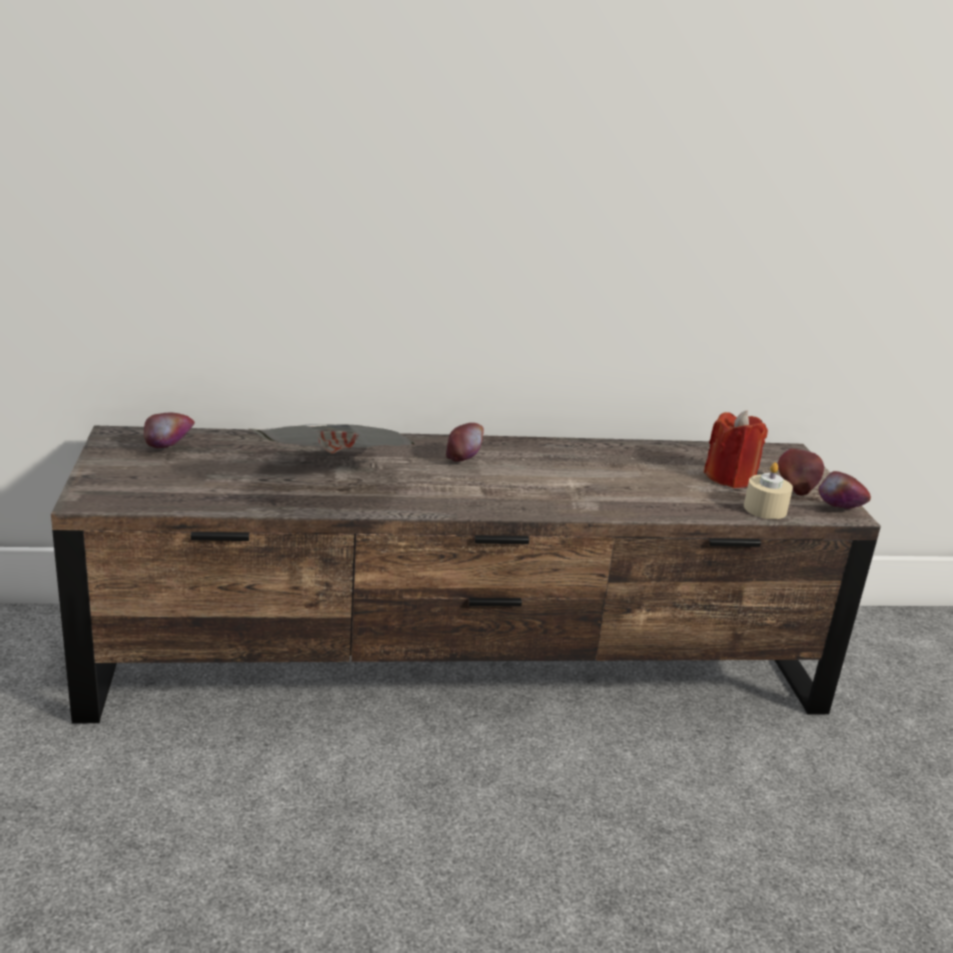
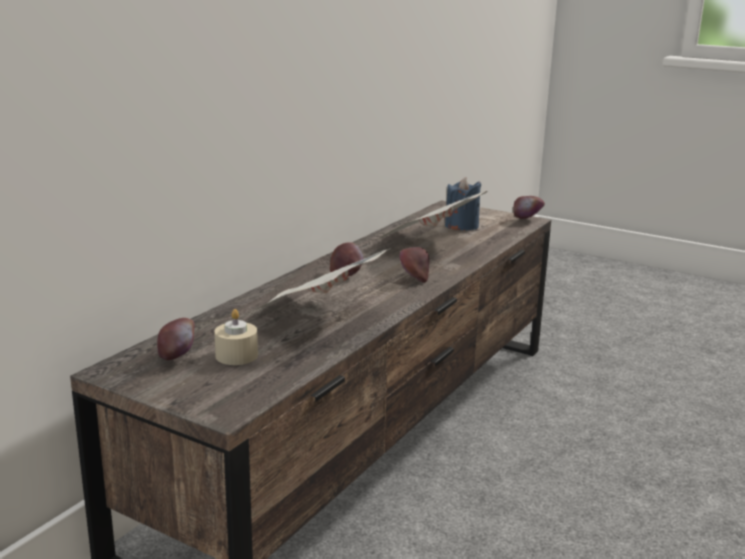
camera: 50 degrees left, 5 degrees down
red candle [704,410,768,488] -> blue candle [445,177,481,230]
beige candle [744,462,793,519] -> beige candle moved to [214,309,258,365]
apple [777,448,824,496] -> apple moved to [400,247,429,283]
none -> newspaper [372,191,488,241]

